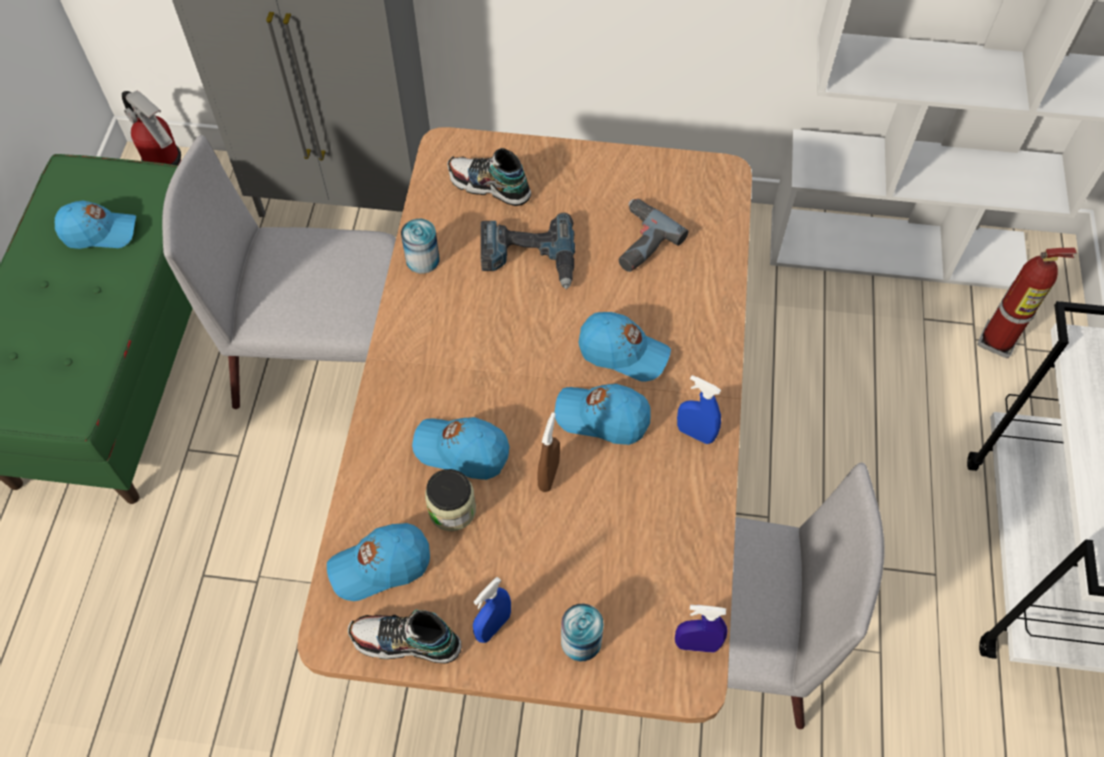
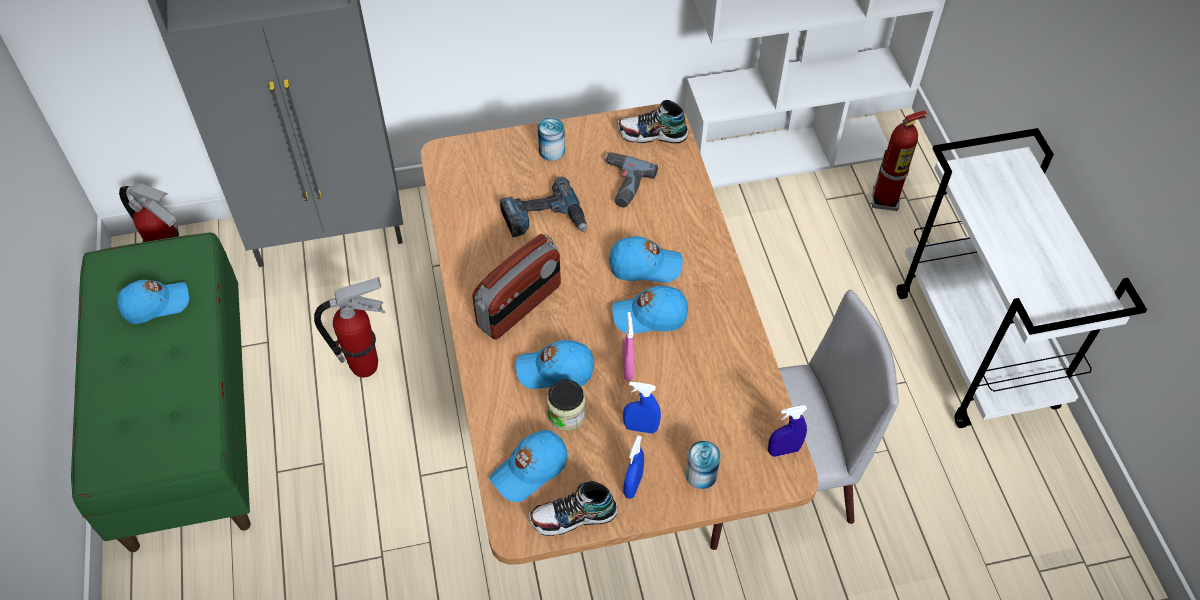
camera: 20 degrees left, 5 degrees down
grey chair [162,135,396,409] -> fire extinguisher [314,277,385,378]
can [401,219,440,274] -> can moved to [538,117,565,161]
shoe [447,148,531,206] -> shoe moved to [617,100,688,143]
brown spray bottle [537,412,560,492] -> pink spray bottle [622,312,635,381]
blue spray bottle [677,375,721,444] -> blue spray bottle moved to [623,382,661,434]
none -> radio [472,234,561,340]

